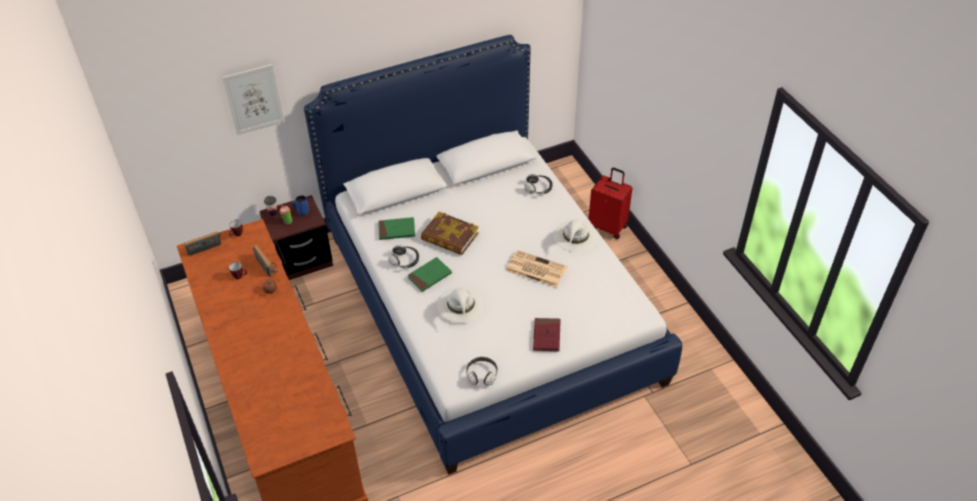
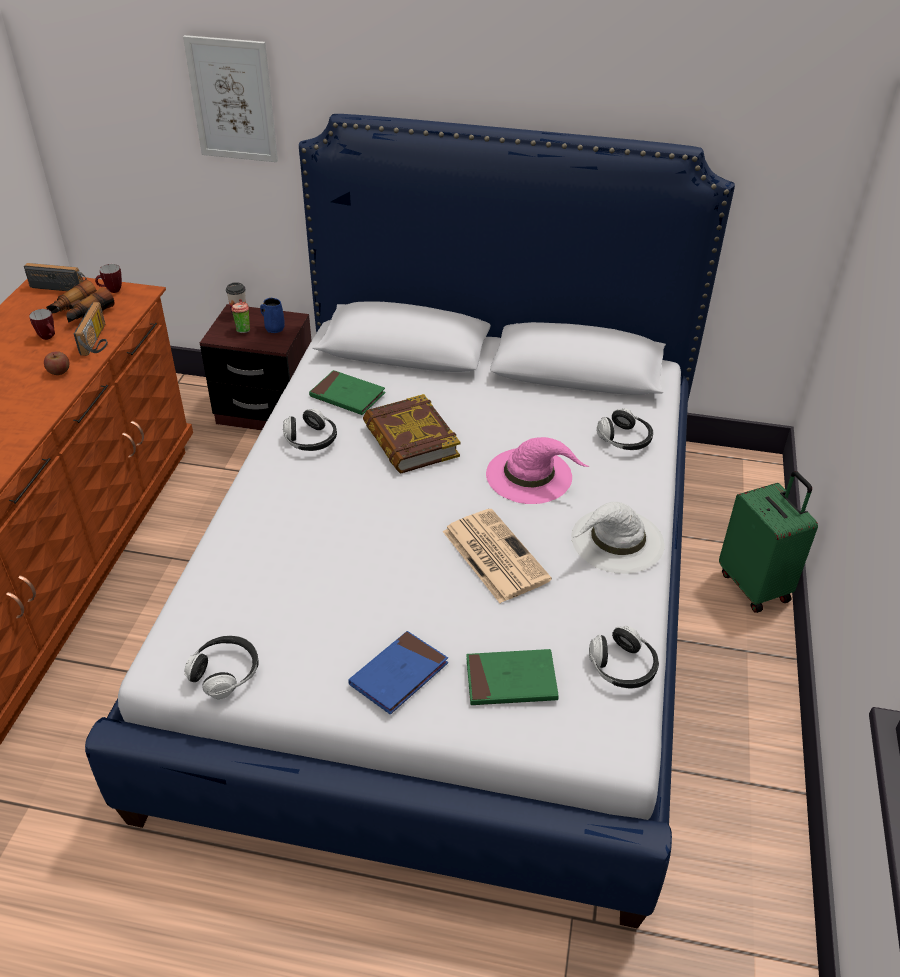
camera: 35 degrees right, 5 degrees down
green book [407,257,452,292] -> green book moved to [466,649,559,705]
white hat [437,287,485,324] -> none
red book [533,318,560,352] -> blue book [348,631,448,714]
red suitcase [589,167,632,239] -> green suitcase [719,471,818,613]
none -> binoculars [46,280,114,323]
none -> pink hat [486,437,589,504]
none -> headphones [589,626,659,688]

